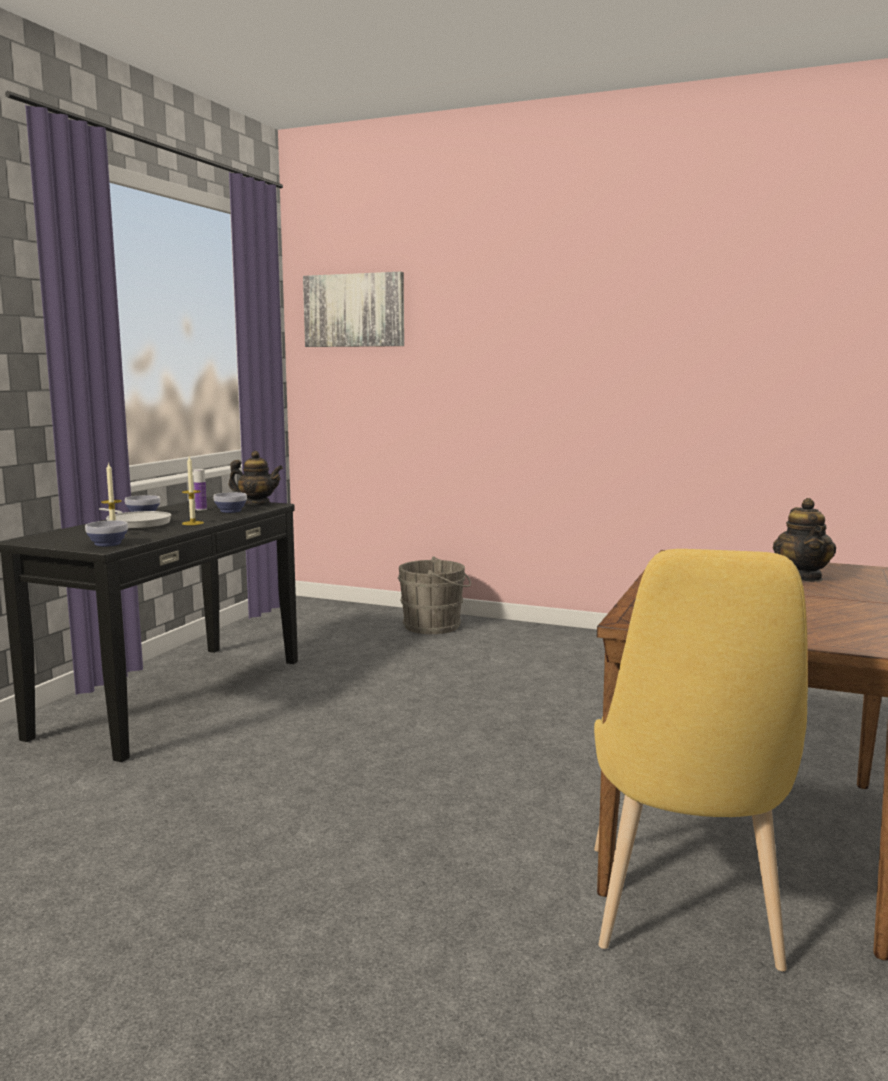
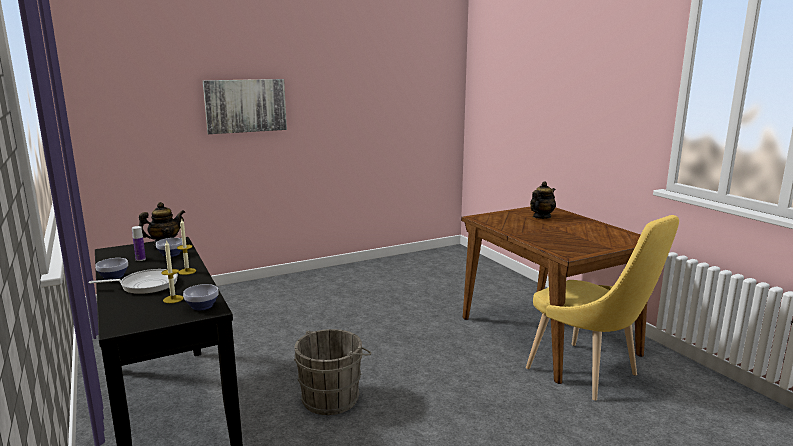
camera: 50 degrees left, 5 degrees up
picture [303,272,404,347] -> picture moved to [203,79,287,134]
grey bucket [398,556,471,634] -> grey bucket moved to [294,329,372,415]
teapot [773,498,836,582] -> teapot turned 90 degrees counterclockwise [530,181,556,219]

